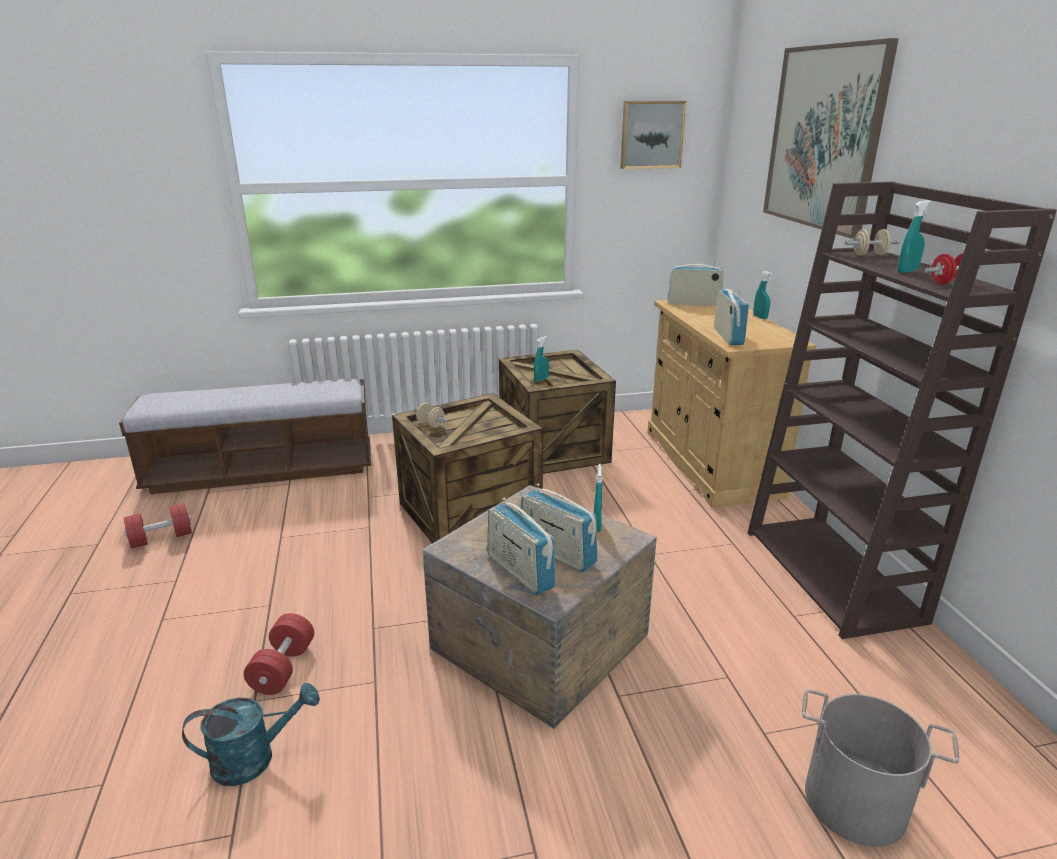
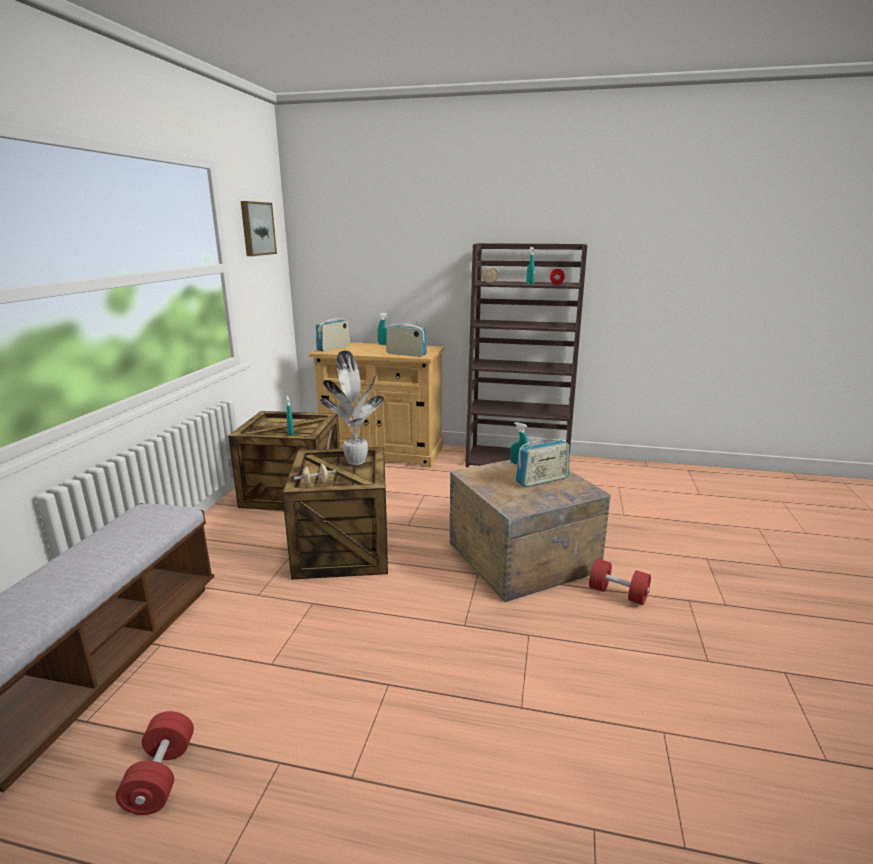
camera: 65 degrees left, 5 degrees down
turquoise watering can [182,683,320,786] -> none
red dumbbell [244,613,314,695] -> red dumbbell moved to [589,559,651,605]
radio [487,498,556,595] -> none
picture [763,38,899,239] -> none
grey bucket [802,689,959,847] -> none
none -> potted plant [320,350,384,465]

